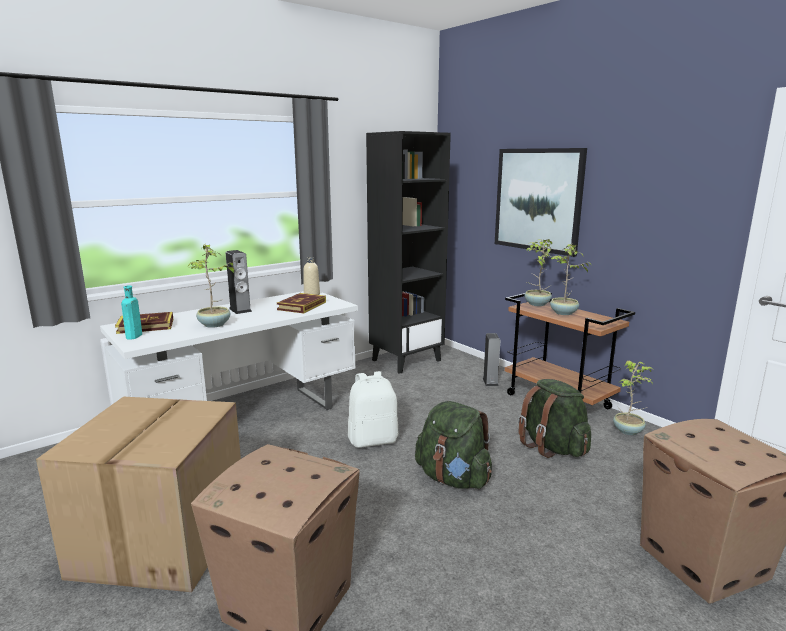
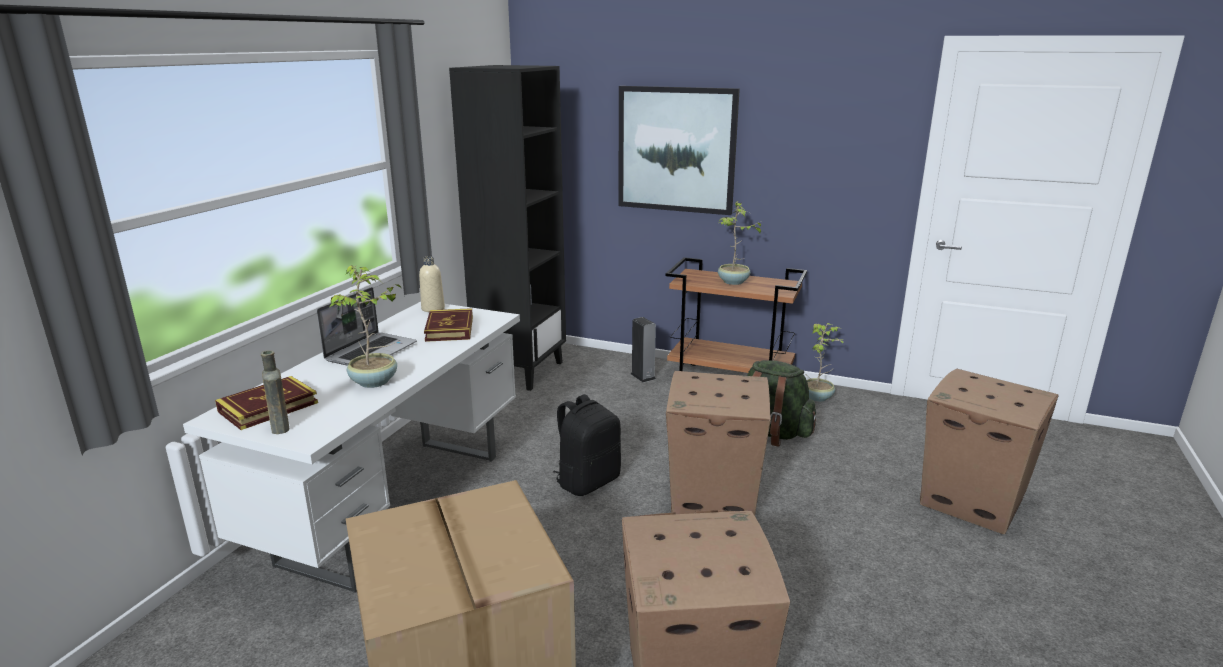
camera: 30 degrees left, 5 degrees up
turquoise bottle [121,286,142,340] -> brown bottle [261,350,289,434]
speaker [226,250,252,314] -> laptop [317,287,417,366]
white backpack [348,371,399,448] -> black backpack [553,394,621,496]
green backpack [415,401,492,489] -> cardboard box [666,371,771,516]
potted plant [524,239,552,306] -> none

